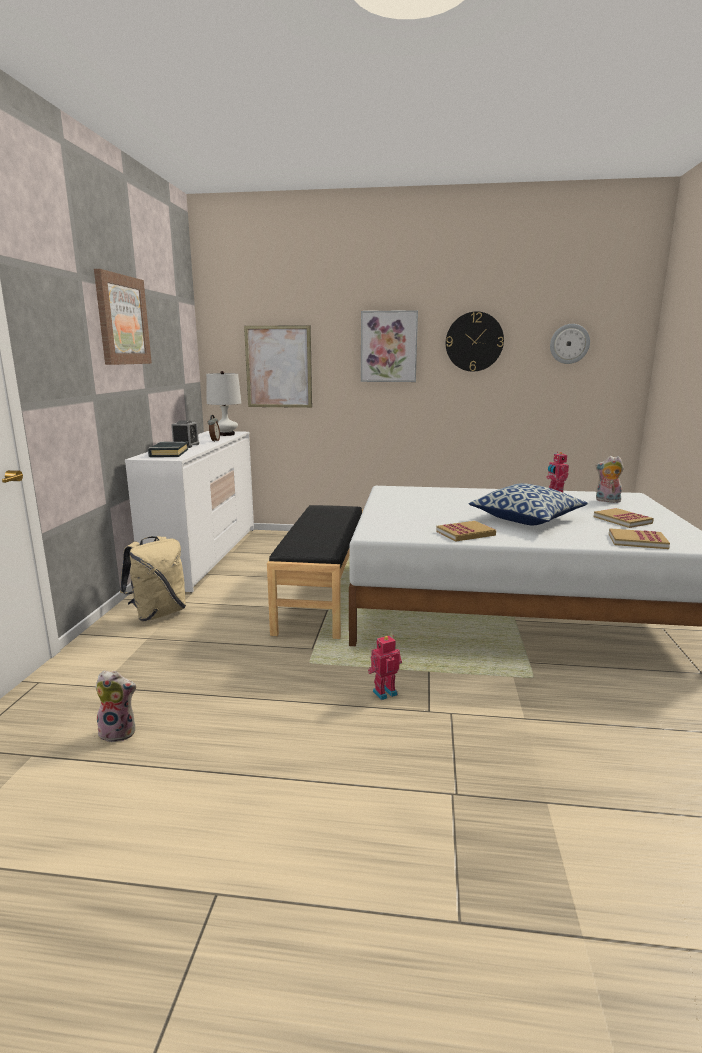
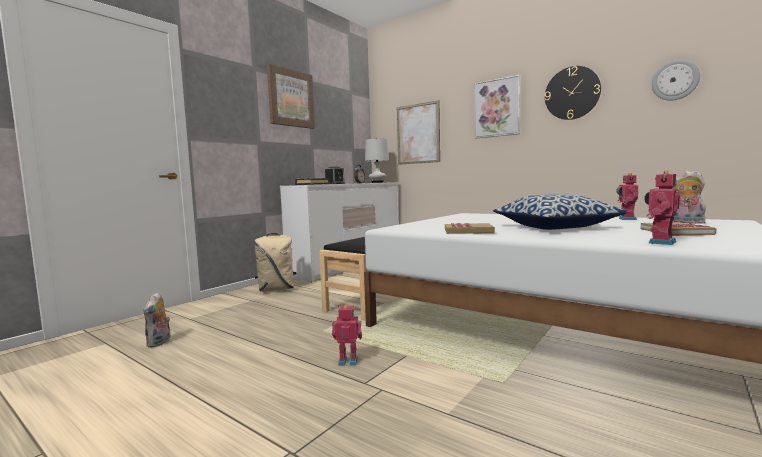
camera: 30 degrees right, 10 degrees down
plush toy [95,670,137,742] -> plush toy turned 60 degrees clockwise [144,292,170,347]
book [609,528,670,549] -> toy robot [644,170,680,245]

